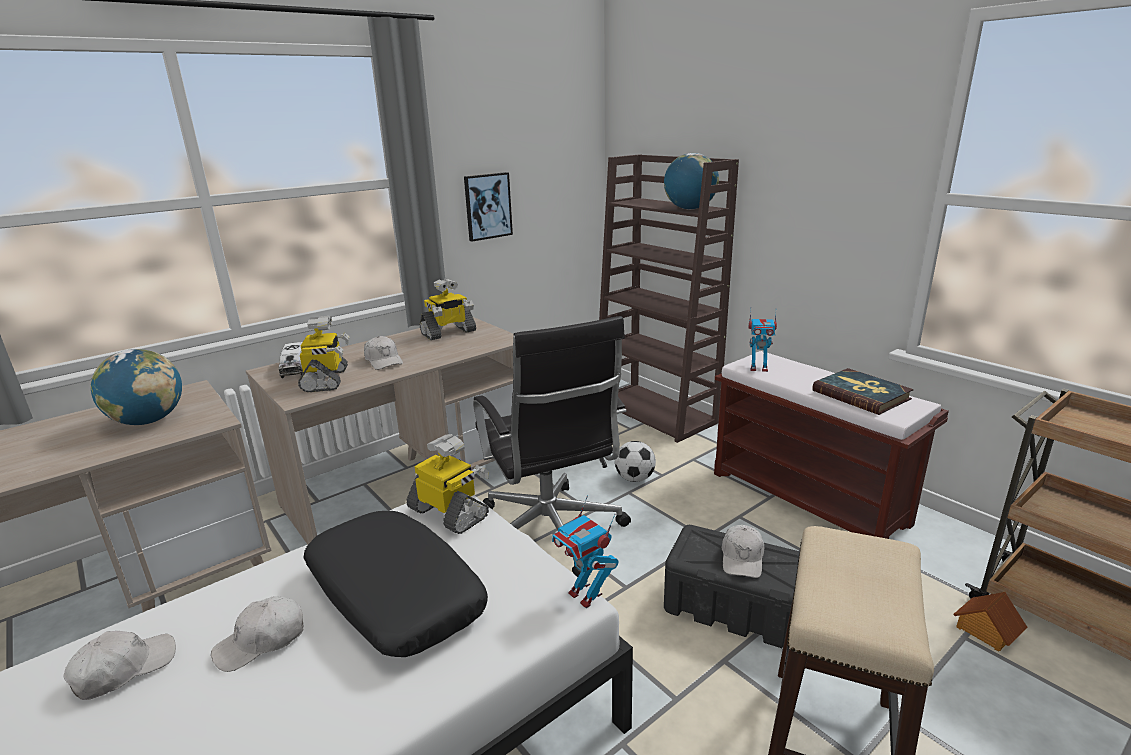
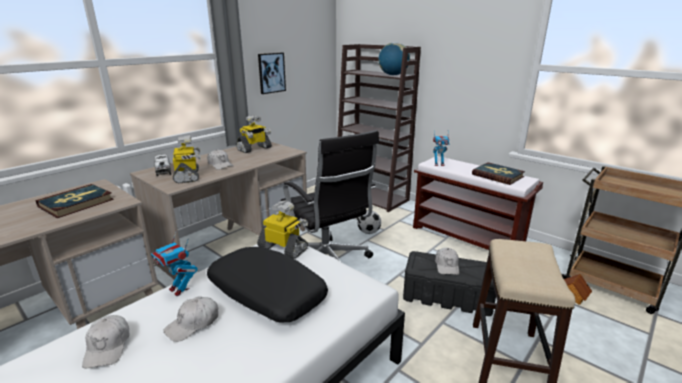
camera: 10 degrees left, 0 degrees up
white cap [63,631,176,700] -> white cap turned 135 degrees clockwise [82,315,129,368]
globe [91,349,182,425] -> book [36,184,113,218]
toy robot [552,495,618,608] -> toy robot moved to [151,233,198,296]

